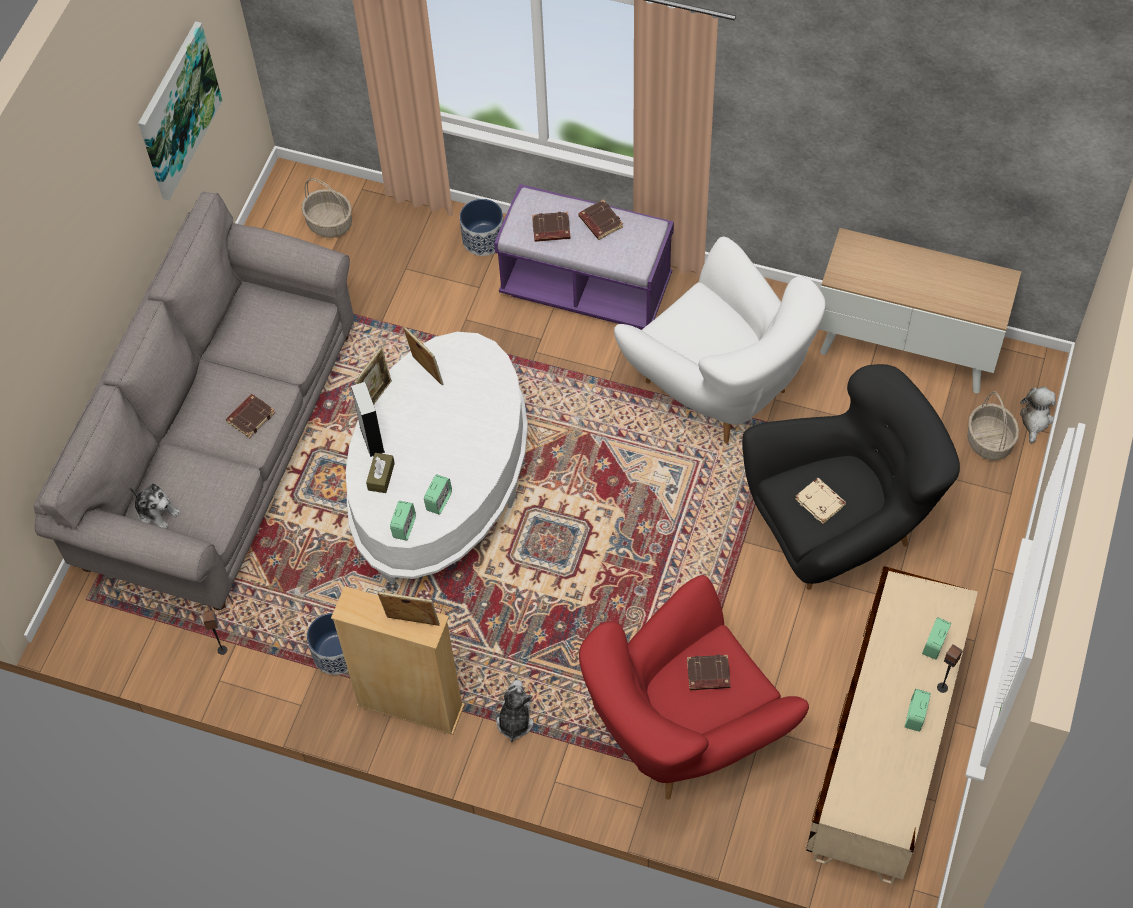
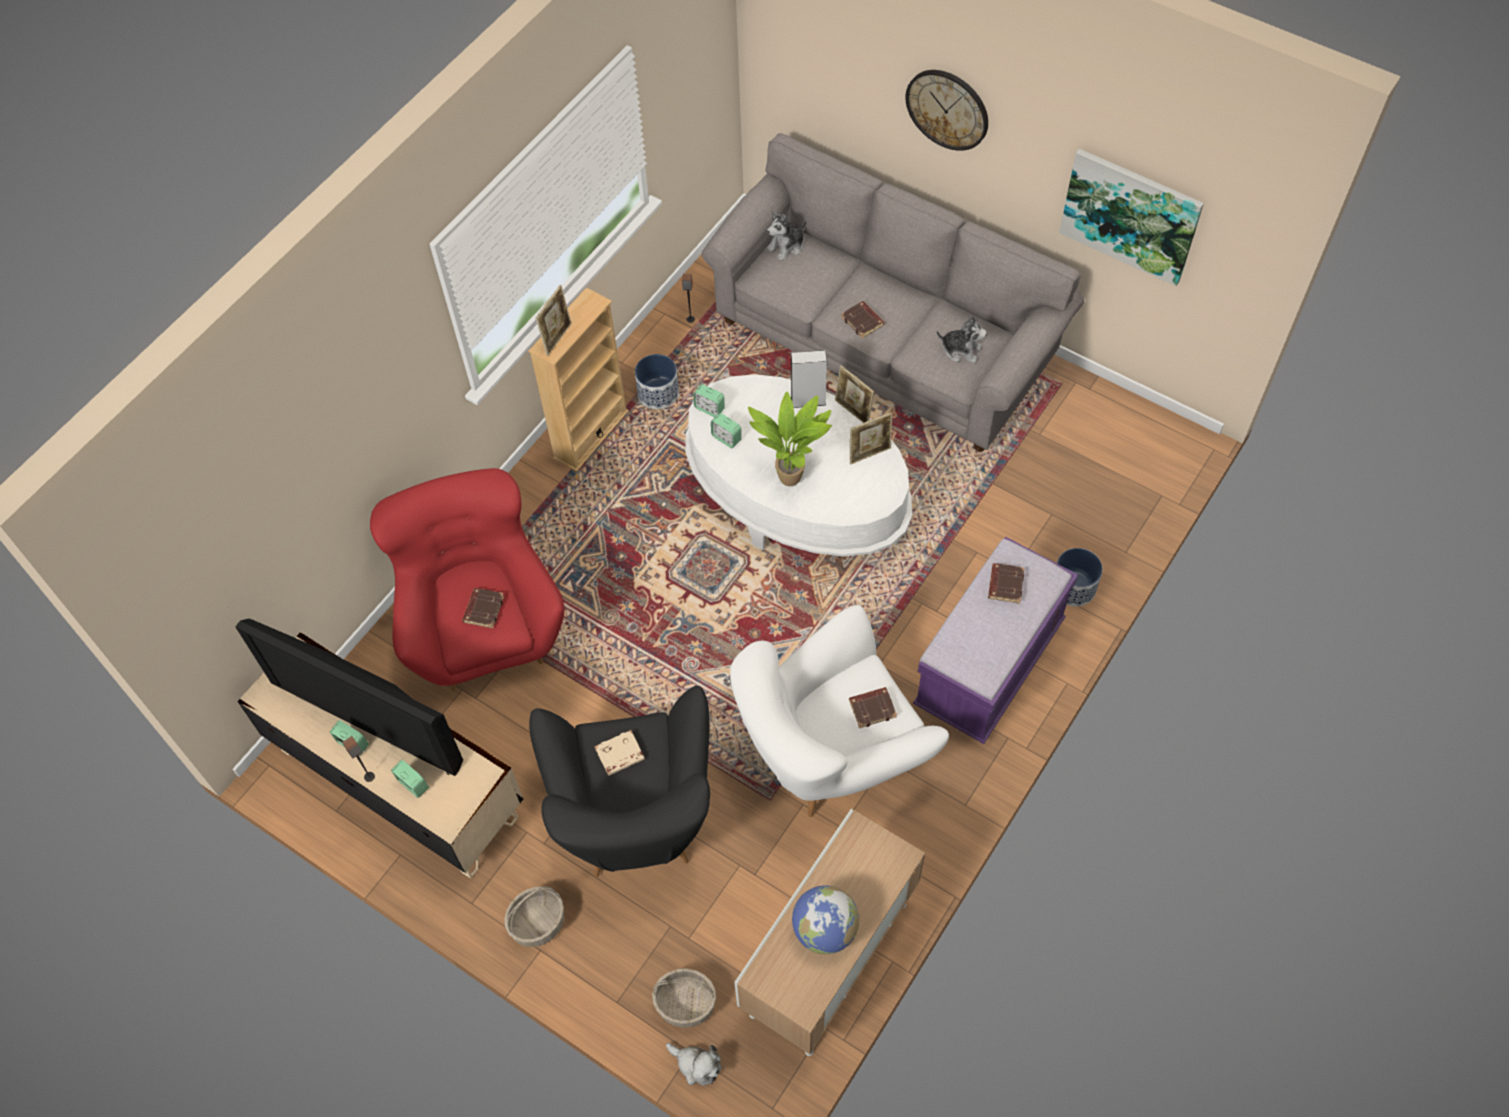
camera: 105 degrees right, 0 degrees up
basket [301,178,352,238] -> basket moved to [504,886,564,947]
brown tissue box [366,453,395,493] -> none
plush toy [496,680,534,742] -> plush toy moved to [937,316,987,363]
brown book [579,200,623,240] -> brown book moved to [849,687,897,728]
none -> television [235,618,463,776]
none -> potted plant [748,392,832,486]
none -> globe [792,886,859,954]
none -> wall clock [905,70,988,151]

